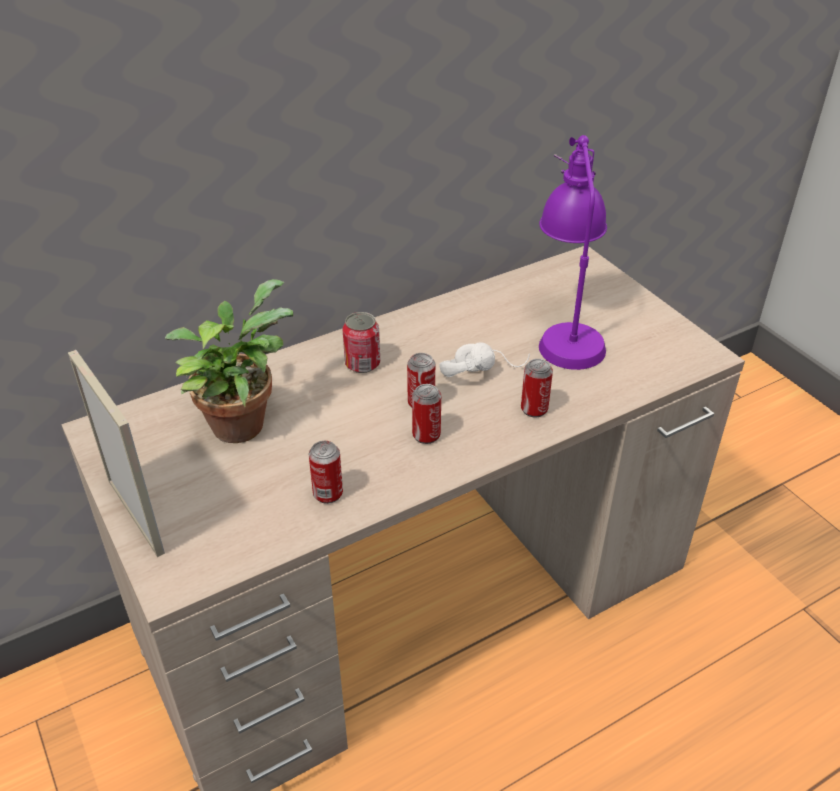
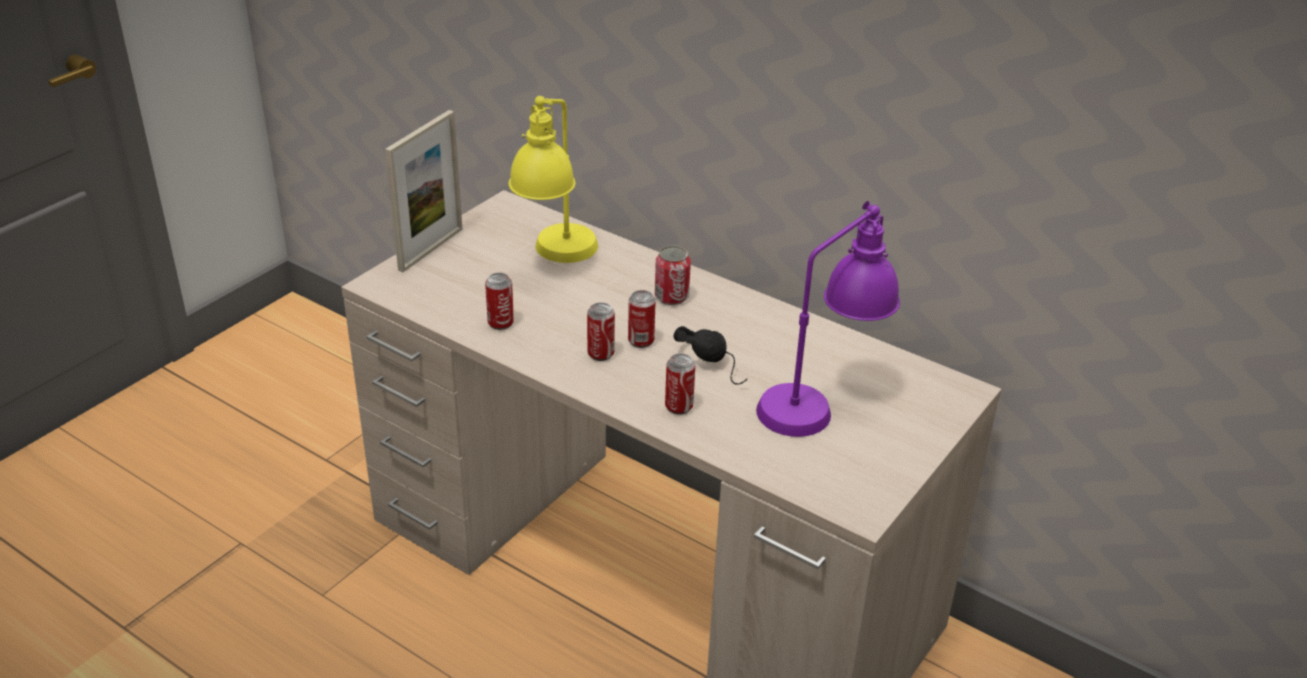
camera: 65 degrees right, 5 degrees down
potted plant [165,279,293,443] -> yellow table lamp [508,96,598,263]
white headphones [439,343,530,377] -> black headphones [674,326,748,385]

